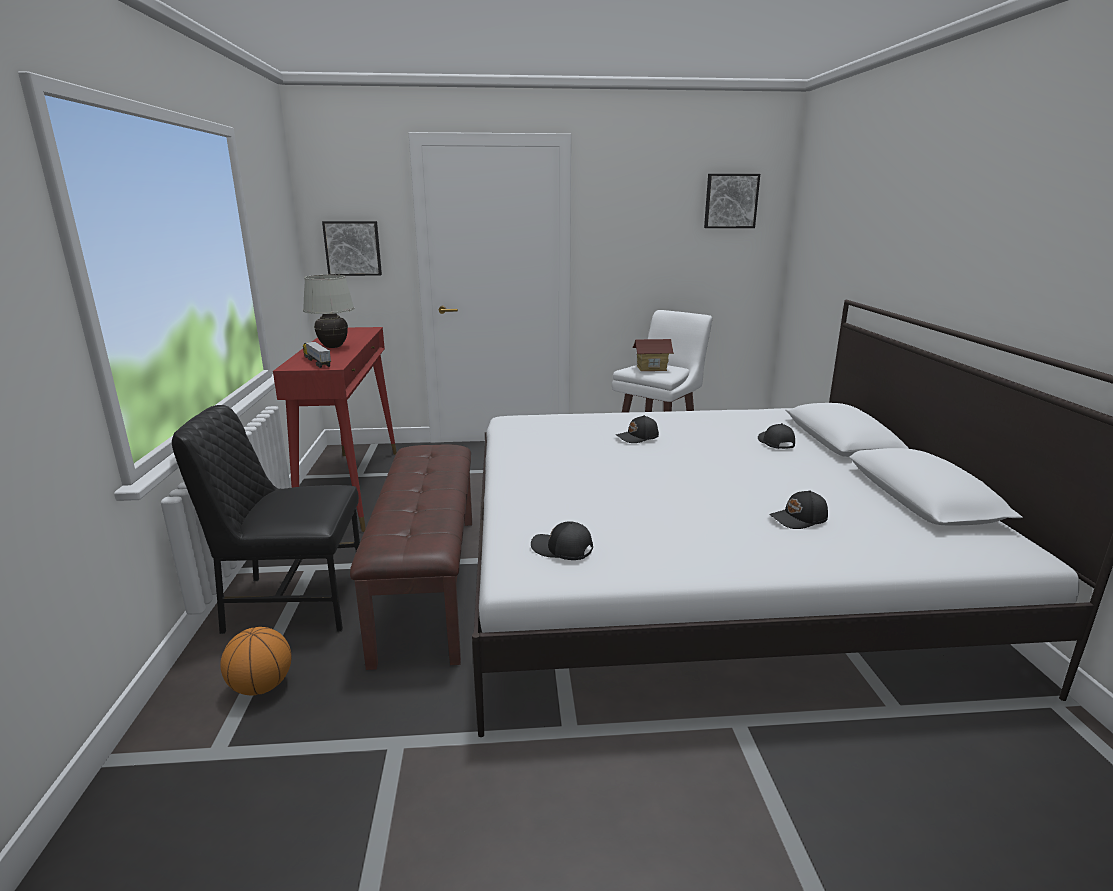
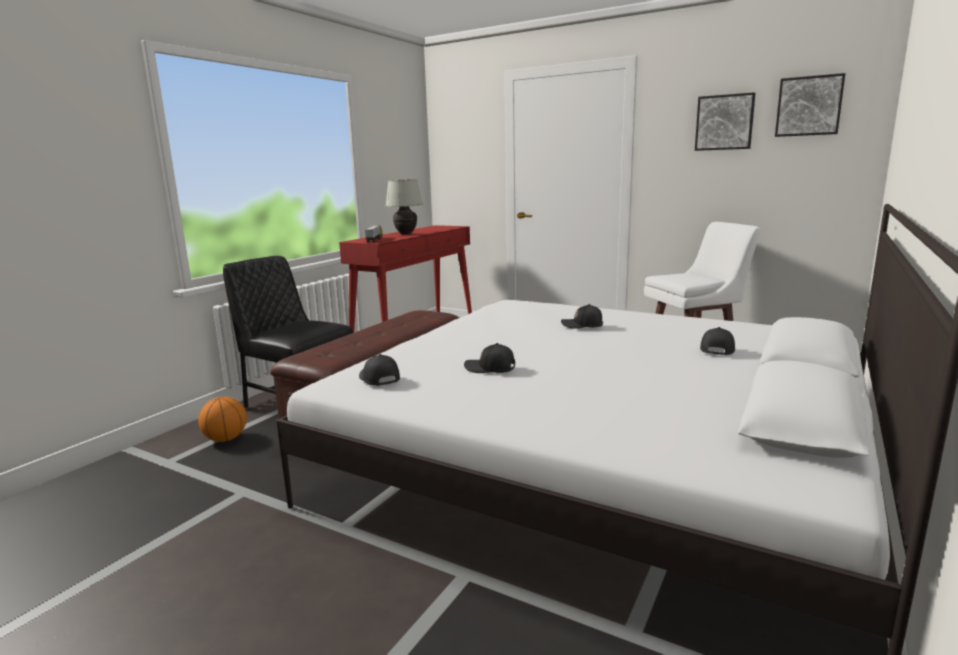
camera: 35 degrees right, 5 degrees down
picture [322,221,382,276] -> picture moved to [695,92,755,151]
toy house [632,339,674,371] -> none
black cap [769,490,828,529] -> black cap moved to [464,343,515,373]

